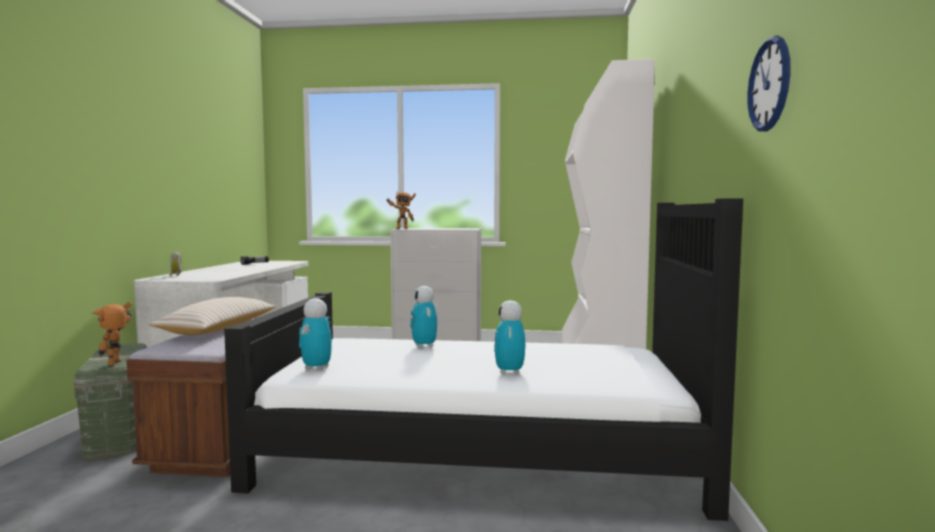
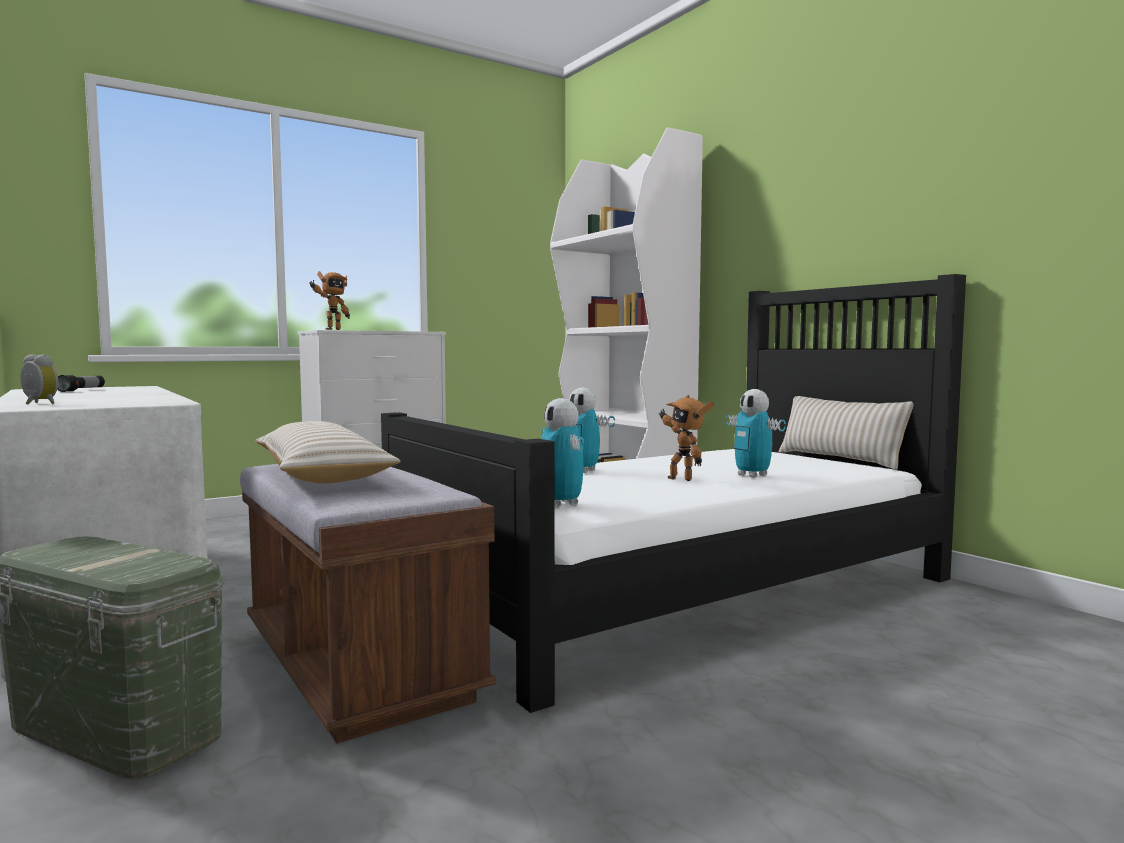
camera: 40 degrees left, 0 degrees up
toy robot [92,302,132,366] -> toy robot moved to [658,395,714,481]
wall clock [747,35,791,132] -> none
none -> beige pillow [778,396,913,470]

